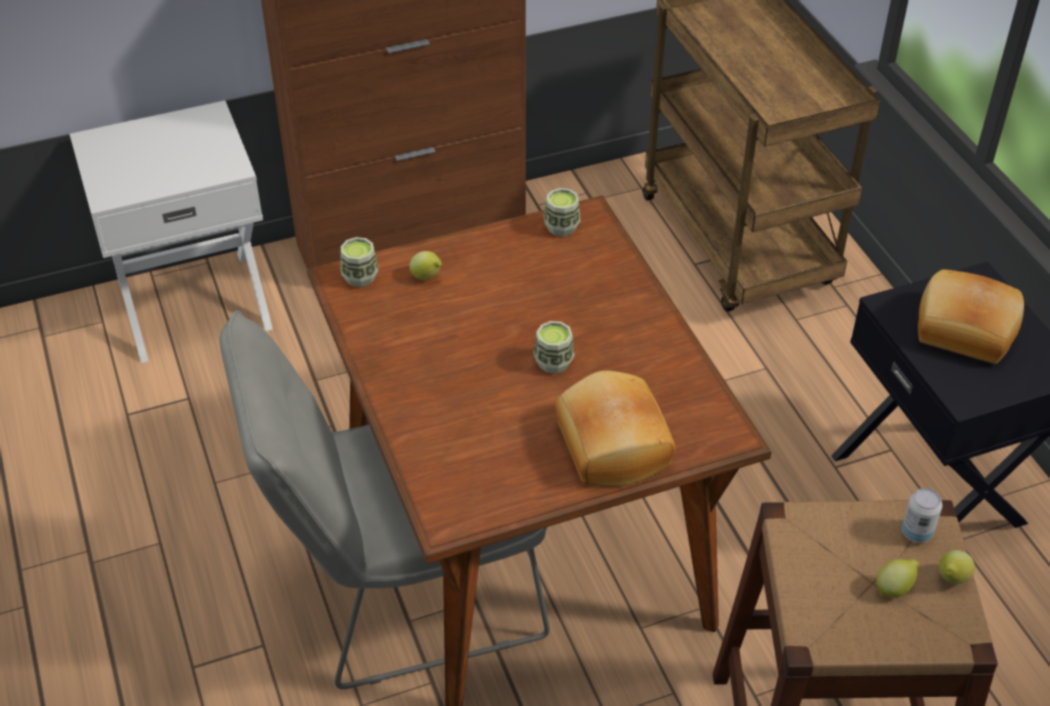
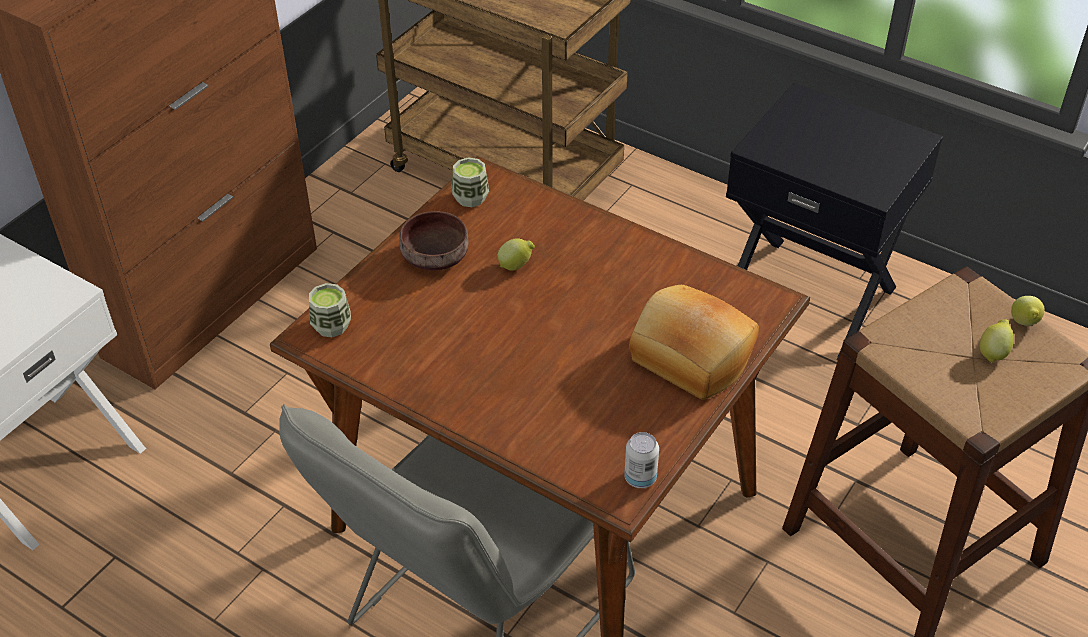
camera: 35 degrees left, 0 degrees up
lemon [409,251,442,280] -> lemon moved to [498,238,535,270]
cup [534,321,575,374] -> none
can [902,488,942,543] -> can moved to [624,432,659,488]
bread [918,269,1024,364] -> none
none -> brown bowl [399,211,469,270]

